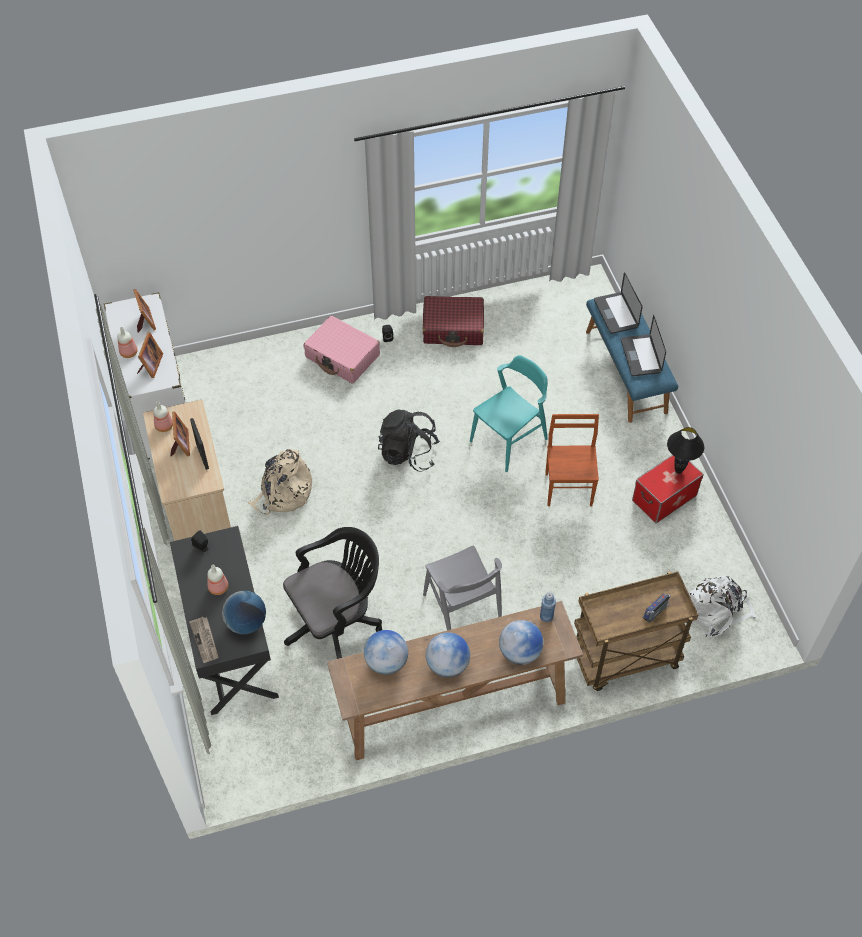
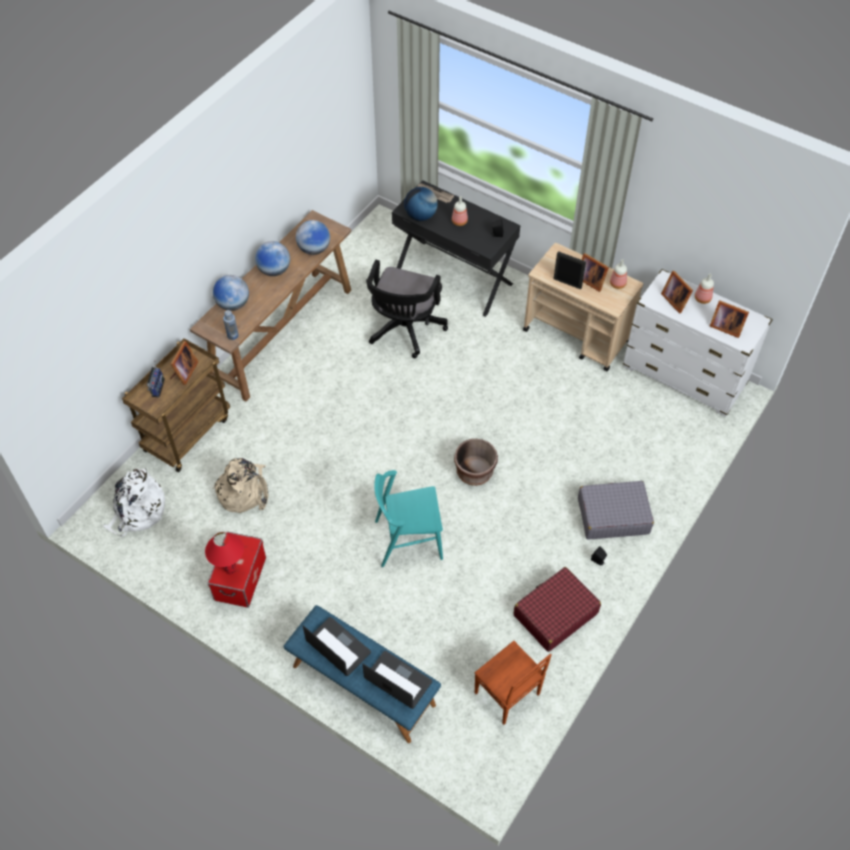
camera: 140 degrees right, 0 degrees up
beige backpack [248,449,312,515] -> beige backpack moved to [213,458,268,513]
pink suitcase [303,316,380,383] -> grey suitcase [578,481,654,540]
black backpack [378,409,440,471] -> brown planter [454,439,498,486]
grey chair [423,546,502,630] -> none
turquoise chair [470,355,548,472] -> turquoise chair turned 75 degrees clockwise [374,470,443,567]
brown chair [545,414,599,506] -> brown chair moved to [475,641,552,725]
black table lamp [667,427,704,474] -> red table lamp [205,532,244,575]
none -> picture frame [170,341,198,385]

